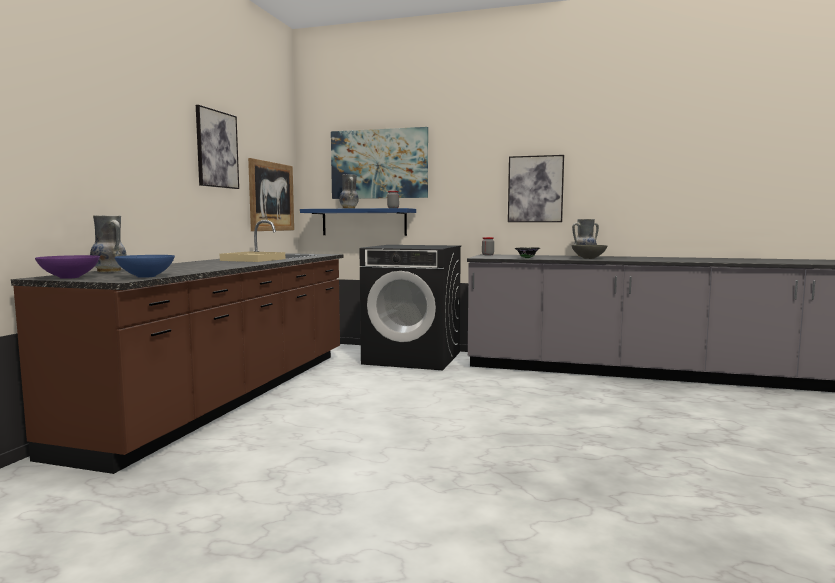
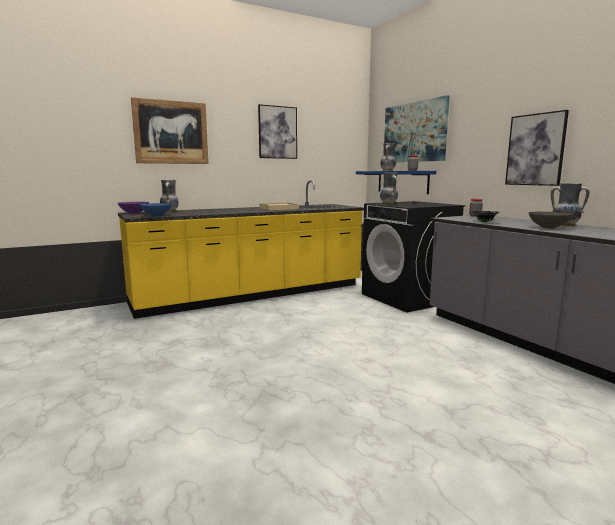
camera: 45 degrees right, 5 degrees up
brown counter [11,220,344,474] -> yellow counter [118,180,364,319]
picture [248,158,294,231] -> picture moved to [131,97,208,164]
none -> vase [380,173,398,204]

